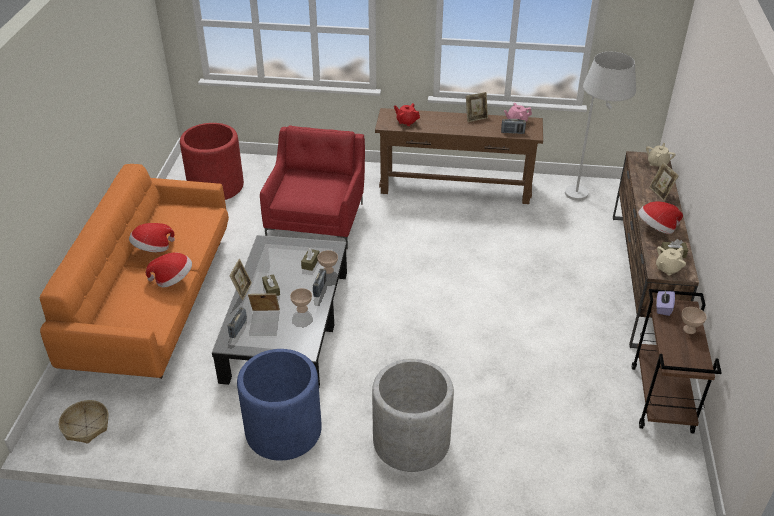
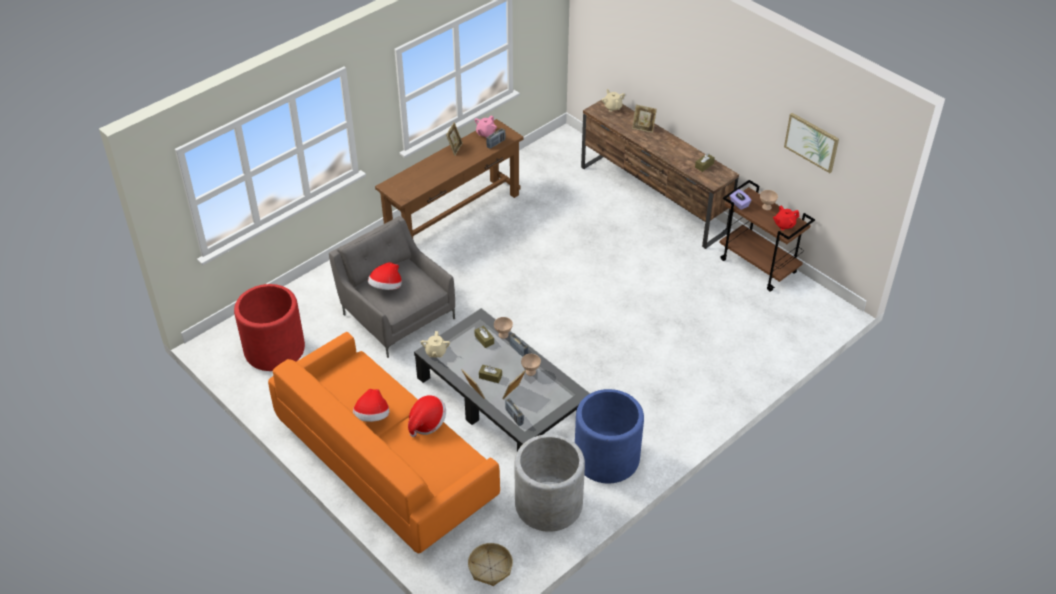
camera: 50 degrees left, 5 degrees up
red armchair [260,125,365,250] -> grey armchair [329,216,455,358]
grey planter [372,359,454,472] -> grey planter moved to [514,434,585,532]
red teapot [394,103,420,126] -> red teapot moved to [773,206,799,230]
white floor lamp [565,52,636,201] -> none
hat [638,201,683,234] -> hat moved to [368,262,402,290]
beige teapot [656,246,686,276] -> beige teapot moved to [421,331,450,358]
none -> picture [784,113,839,173]

